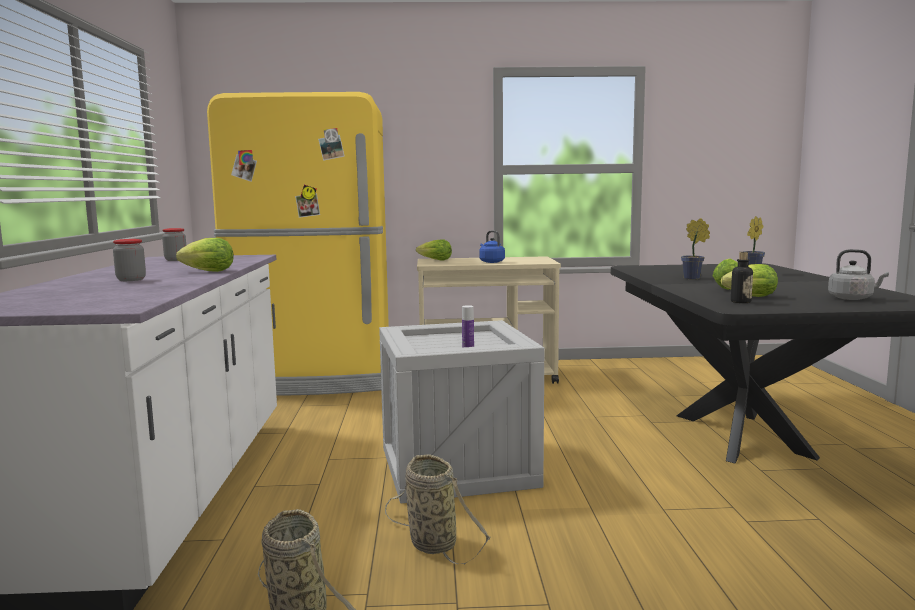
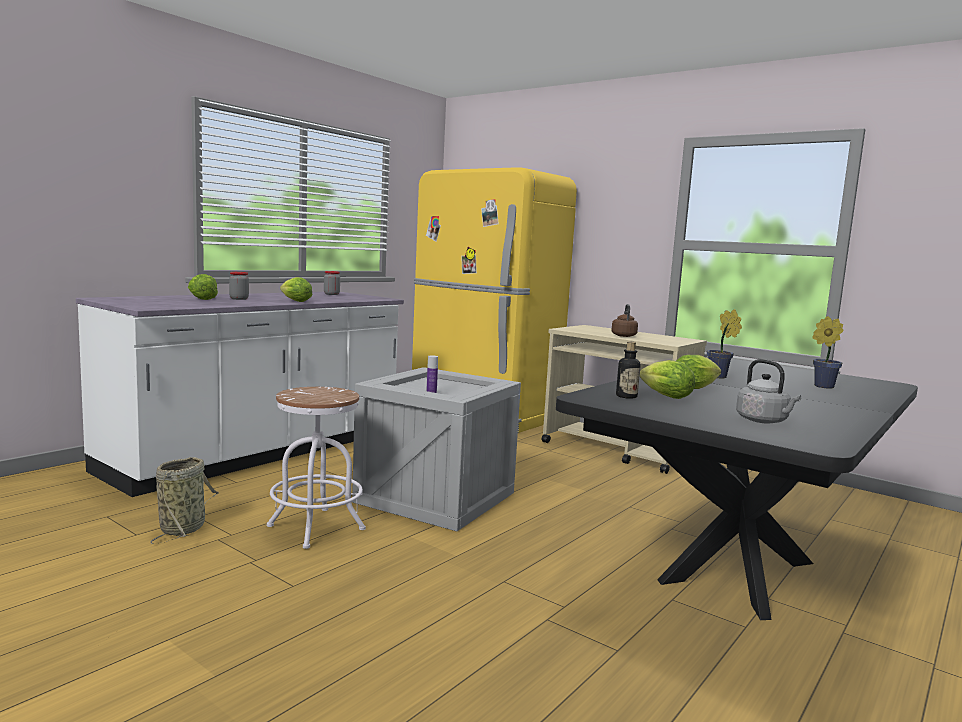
camera: 40 degrees right, 0 degrees up
basket [385,454,491,564] -> white stool [267,387,366,549]
lettuce [416,239,452,261] -> lettuce moved to [188,274,218,300]
blue kettle [479,230,505,263] -> brown kettle [611,304,638,337]

